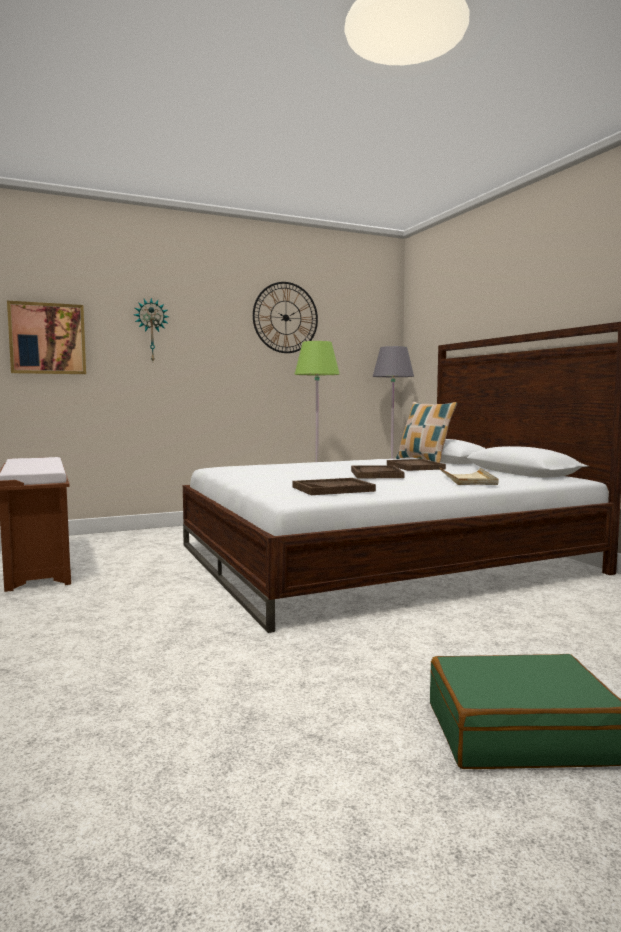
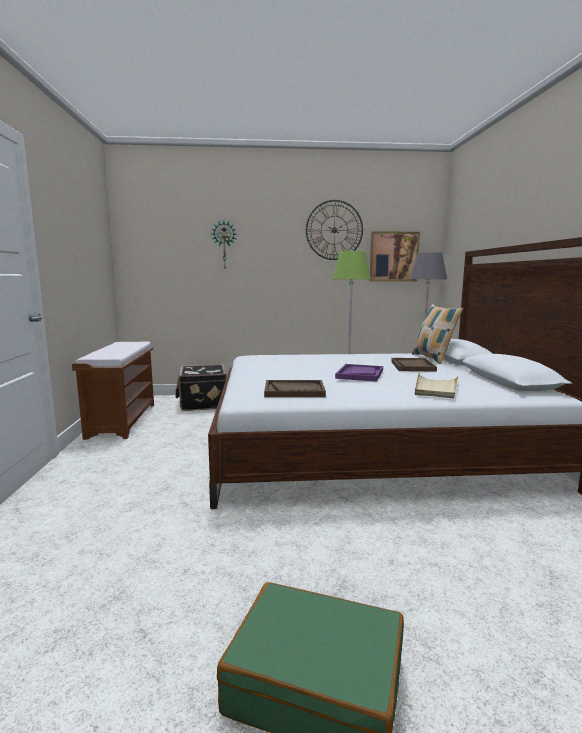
camera: 20 degrees right, 5 degrees up
picture [7,301,86,374] -> picture moved to [370,231,420,281]
brown tray [351,465,404,478] -> purple tray [335,364,383,382]
none -> black suitcase [175,364,227,411]

